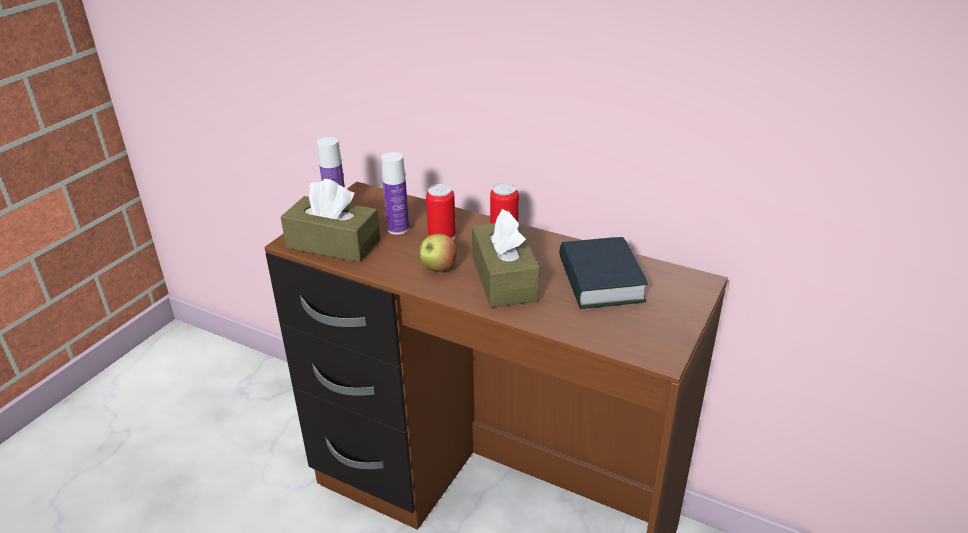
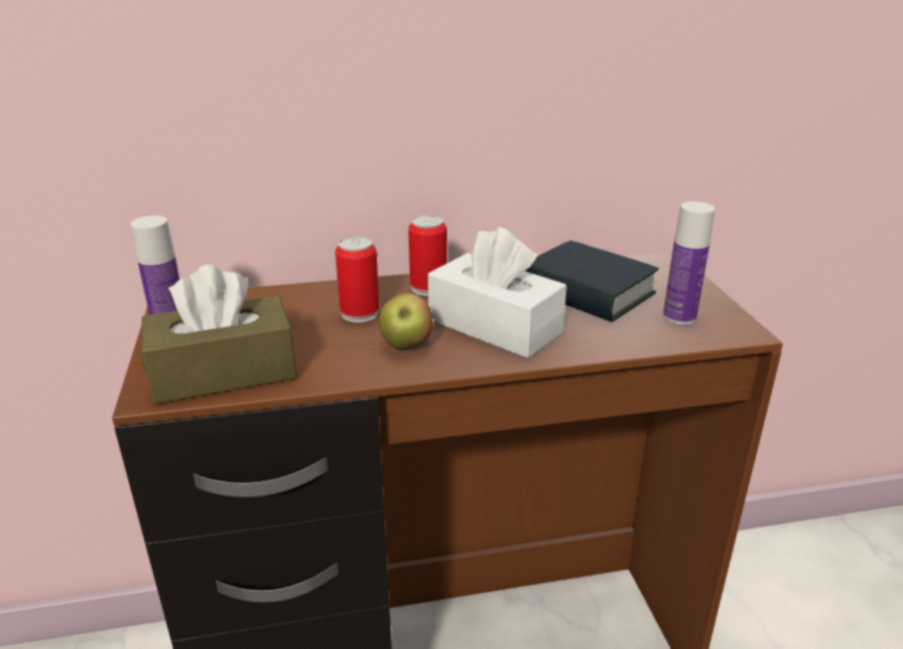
camera: 40 degrees left, 5 degrees down
bottle [381,152,409,235] -> bottle moved to [663,201,715,325]
brown tissue box [472,209,540,308] -> white tissue box [428,227,567,358]

